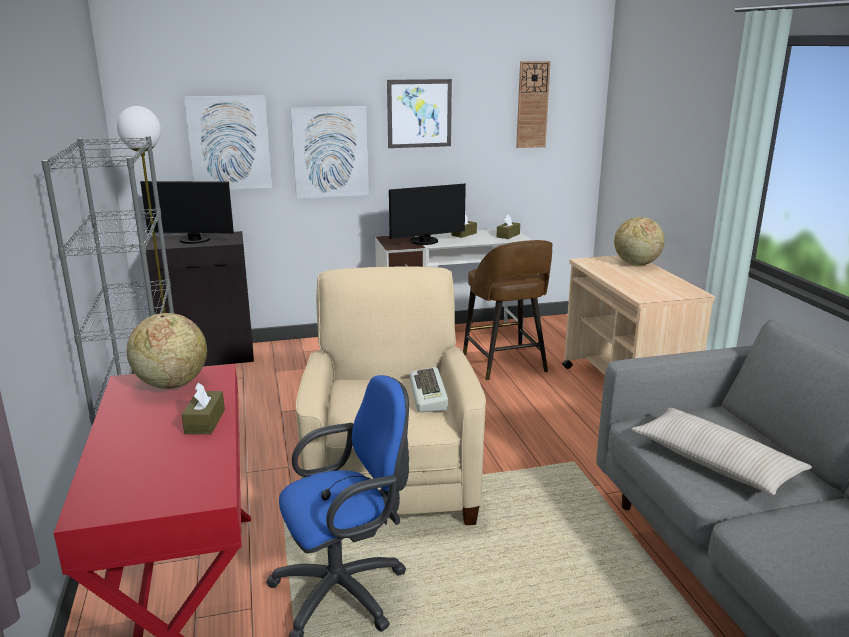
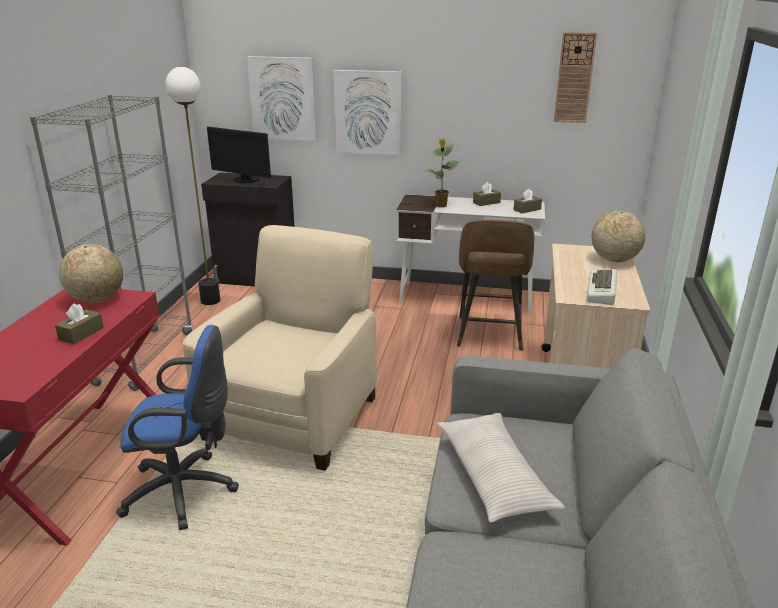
camera: 25 degrees right, 5 degrees up
picture [387,79,452,148] -> none
monitor [389,183,466,245] -> potted plant [424,139,460,207]
keyboard [410,367,448,412] -> keyboard moved to [586,269,617,305]

